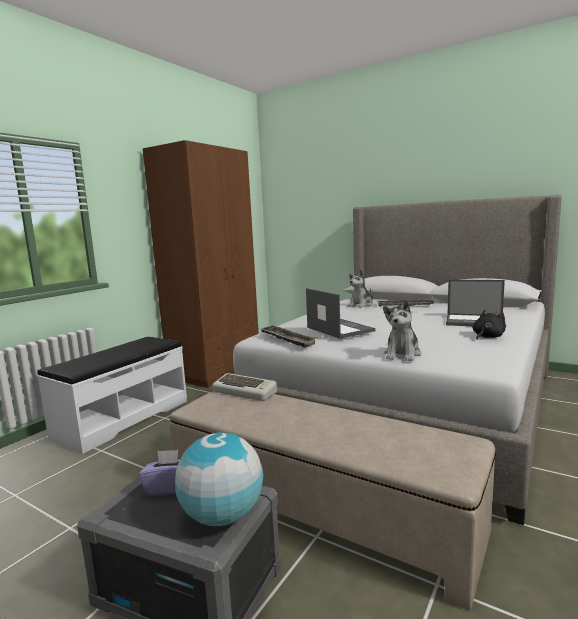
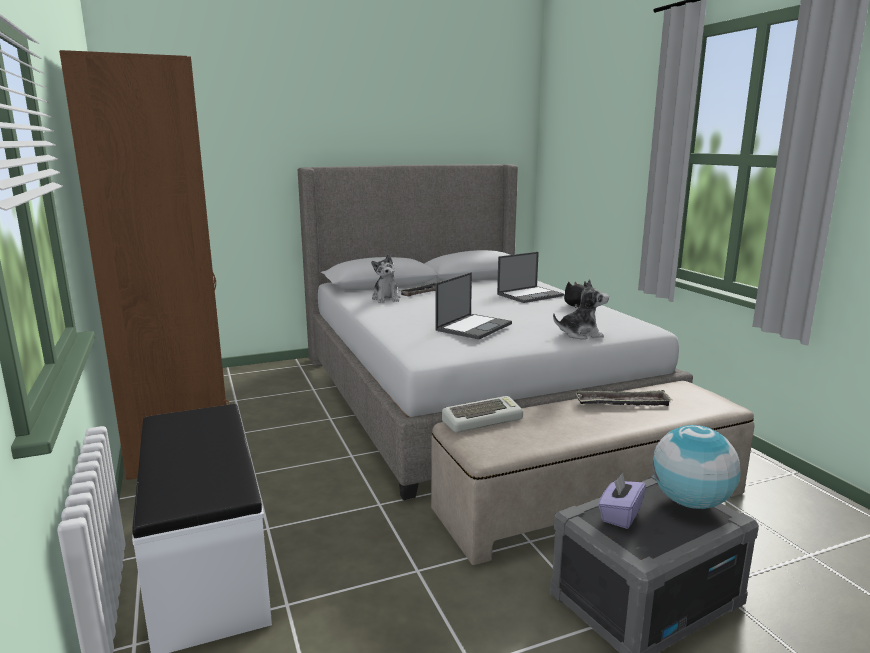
camera: 55 degrees left, 5 degrees up
tray [259,325,318,348] -> tray moved to [575,390,672,406]
laptop [306,288,376,339] -> laptop turned 120 degrees clockwise [436,272,512,339]
plush toy [383,299,422,361] -> plush toy turned 60 degrees counterclockwise [553,279,609,340]

